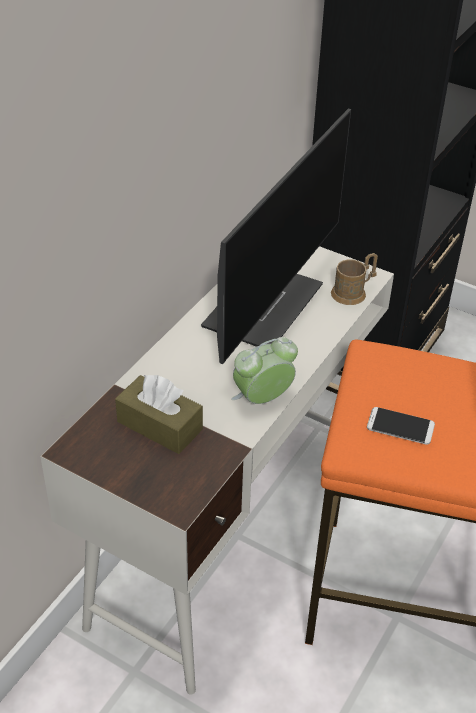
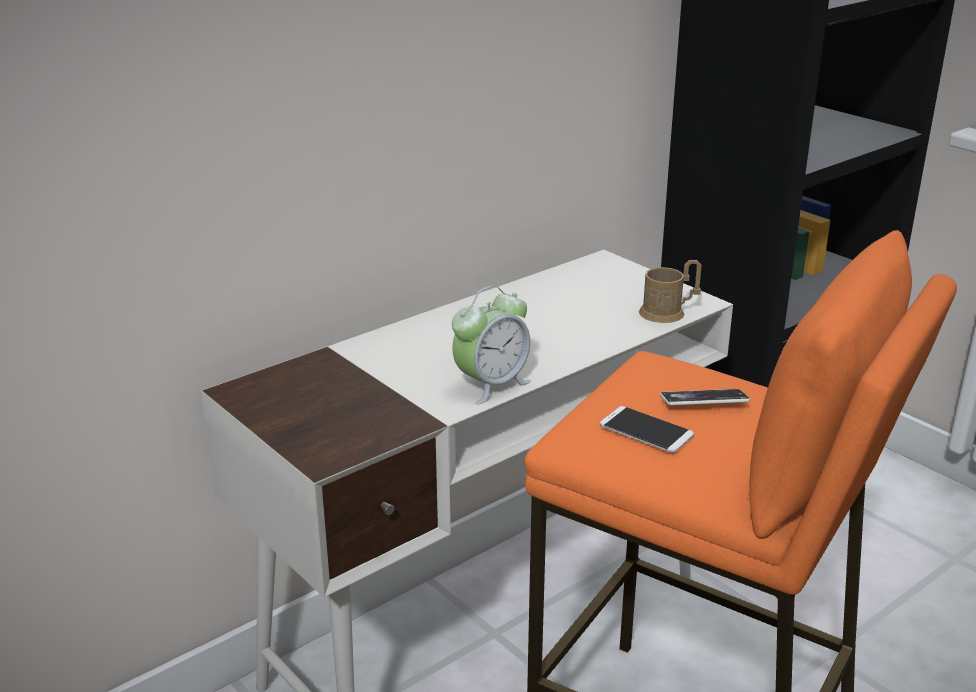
camera: 20 degrees right, 15 degrees down
brown tissue box [115,375,203,454] -> none
monitor [201,109,351,364] -> none
alarm clock [231,337,298,404] -> alarm clock turned 150 degrees clockwise [452,286,531,405]
none -> phone [660,389,750,405]

